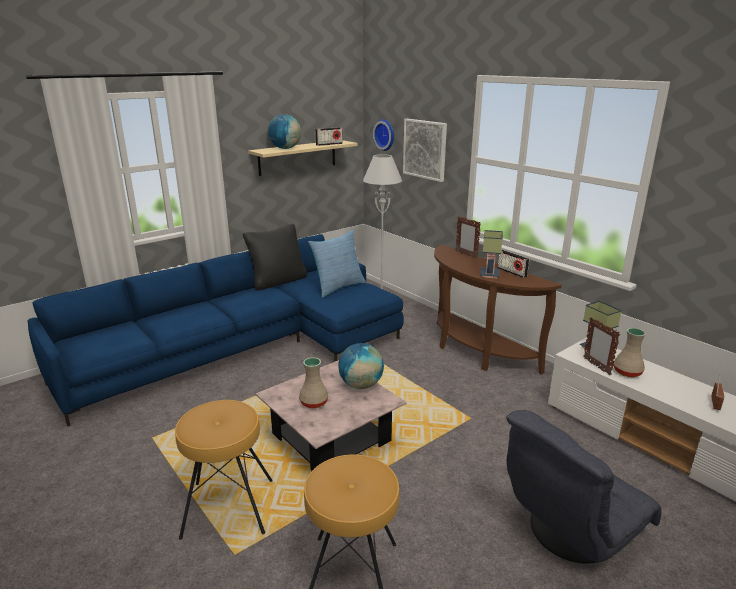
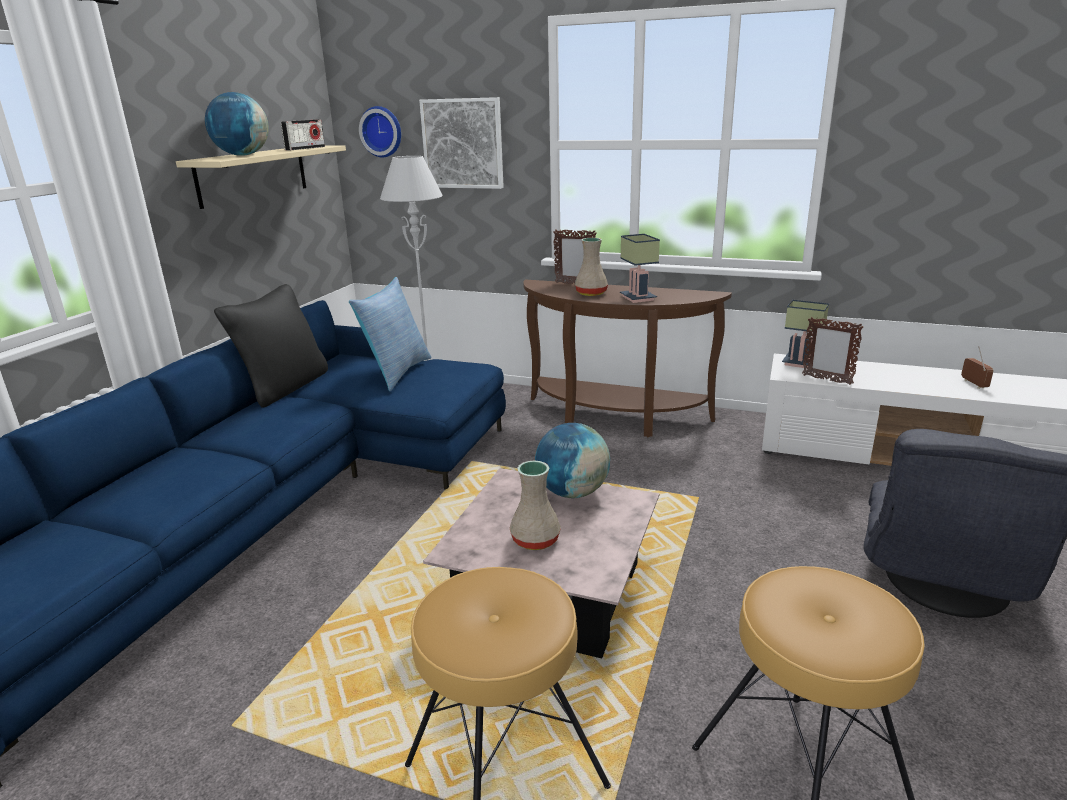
camera: 30 degrees left, 0 degrees up
radio [497,250,529,278] -> none
beige vase [614,328,646,377] -> beige vase moved to [575,238,608,296]

